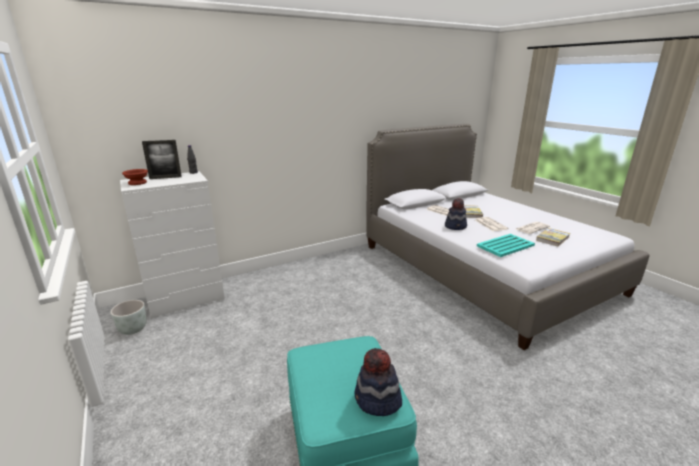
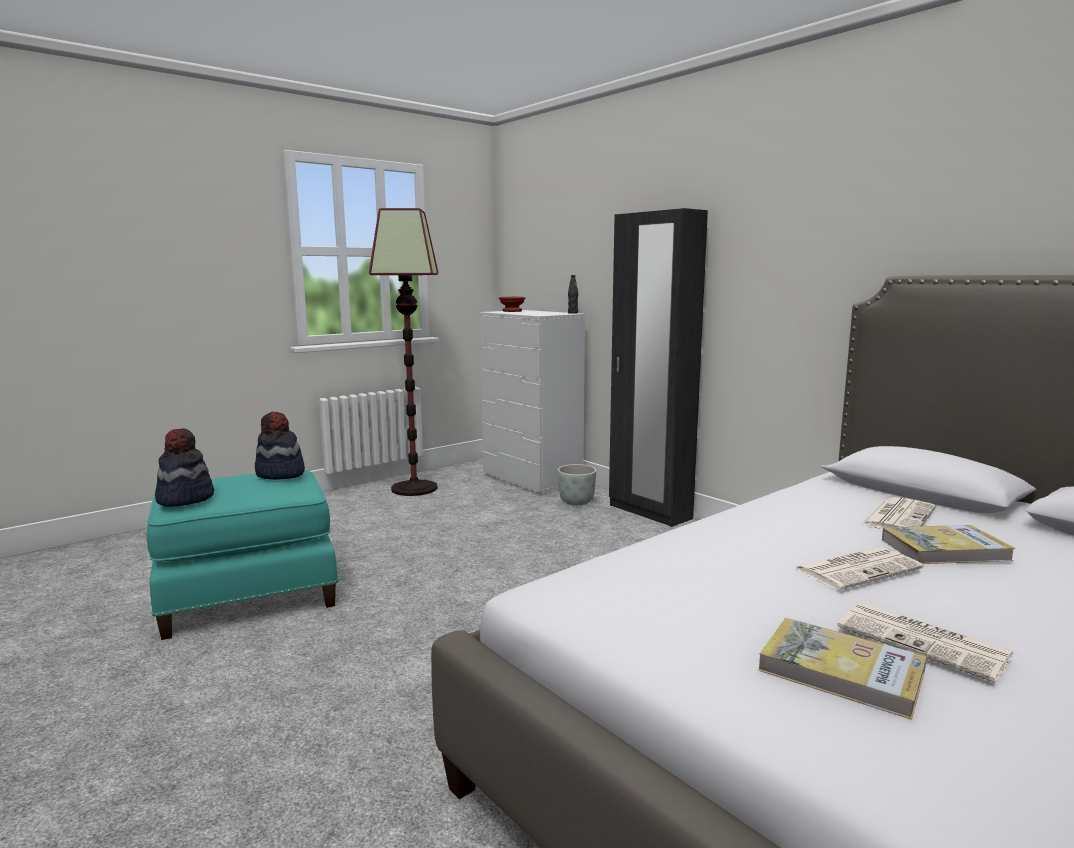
camera: 80 degrees right, 10 degrees down
grey planter [110,300,146,335] -> grey planter moved to [558,464,597,506]
picture frame [142,140,182,179] -> none
hat [445,198,467,230] -> hat moved to [255,412,305,480]
turquoise tray [477,234,535,257] -> none
none -> floor lamp [369,208,438,496]
none -> black wardrobe [609,208,708,527]

